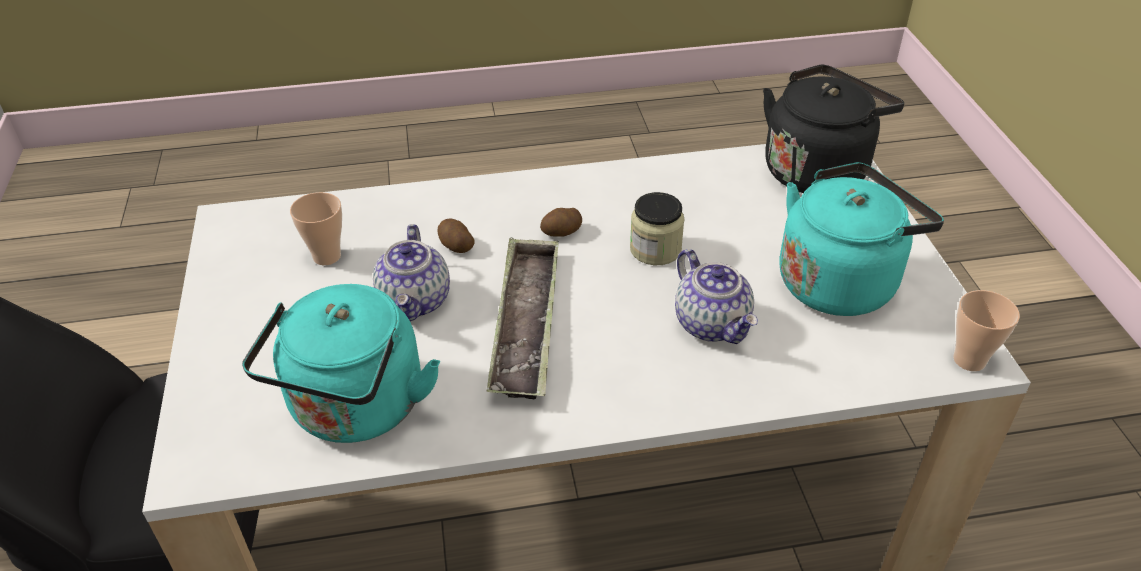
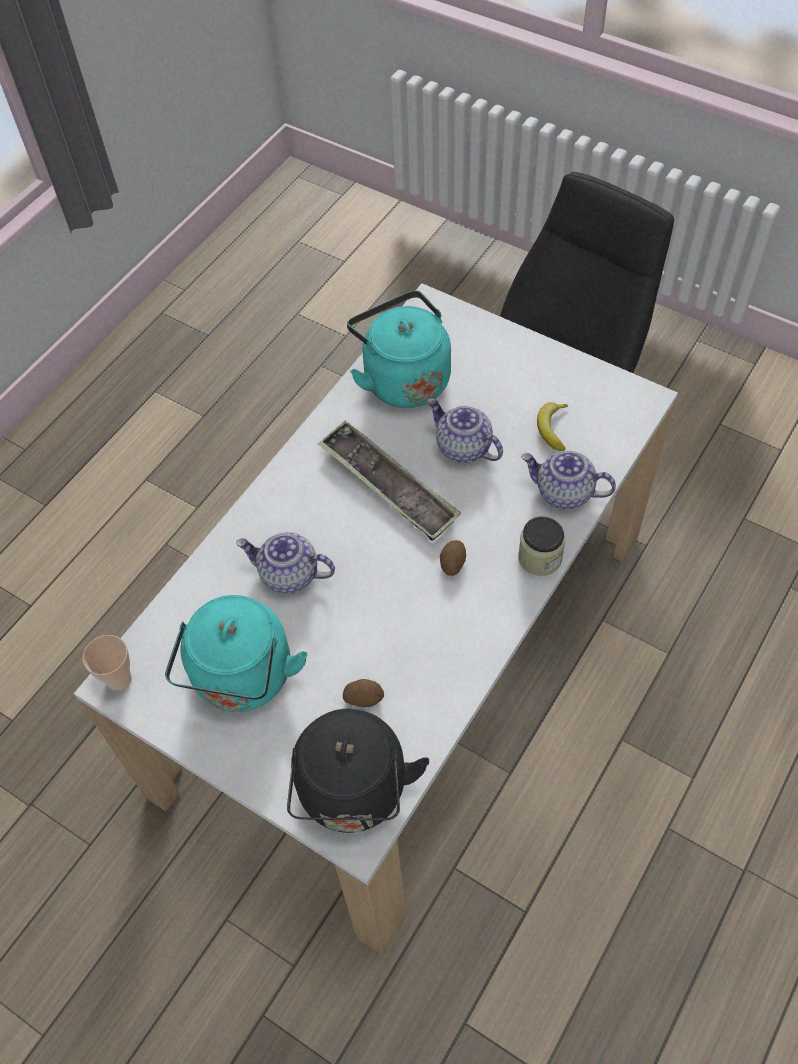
camera: 135 degrees right, 15 degrees up
cup [290,192,342,265] -> banana [537,402,568,451]
potato [438,219,475,253] -> potato moved to [343,679,384,707]
jar [630,192,685,265] -> jar moved to [518,516,565,576]
none -> teapot [521,451,616,509]

